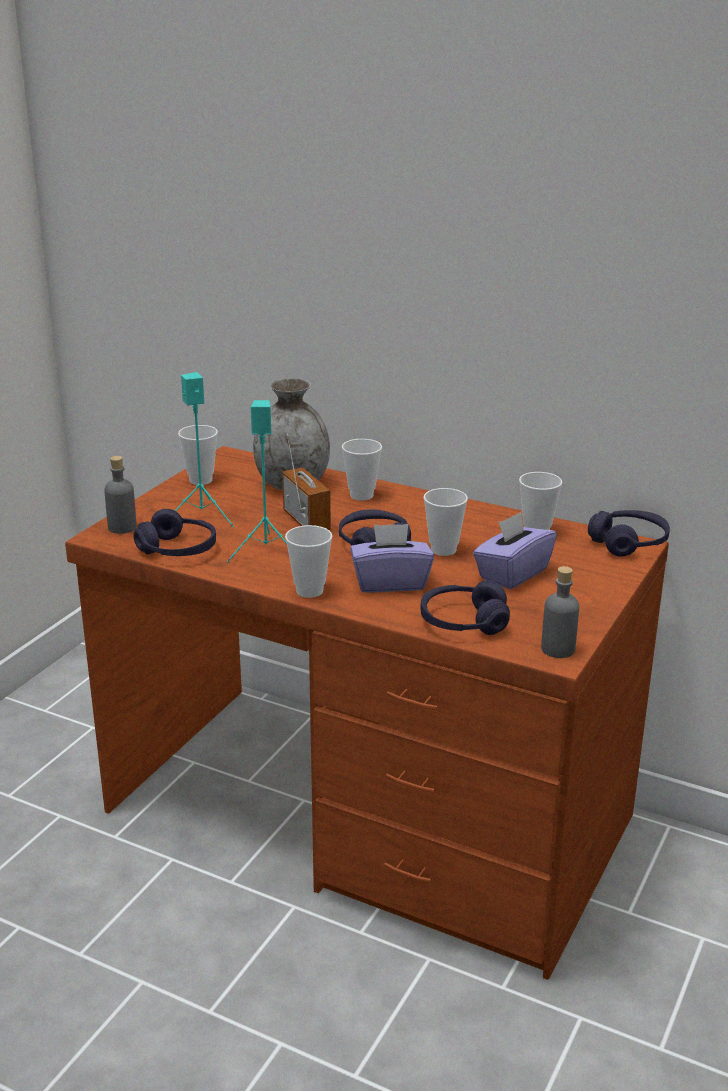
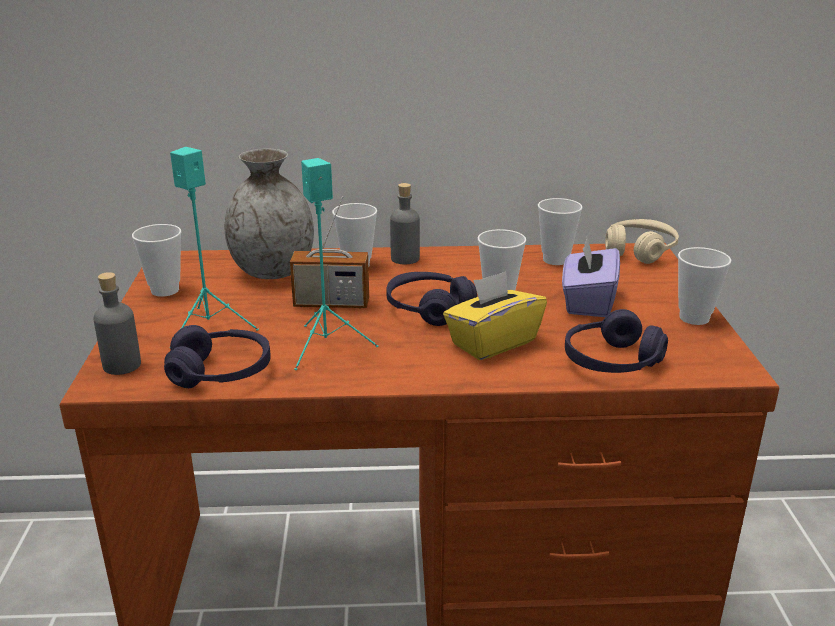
camera: 30 degrees left, 0 degrees up
radio [282,433,331,530] -> radio turned 150 degrees clockwise [290,196,369,308]
cup [285,525,333,598] -> cup moved to [678,247,731,325]
purple tissue box [350,524,434,593] -> yellow tissue box [443,271,547,360]
grey bottle [541,566,579,658] -> grey bottle moved to [390,183,420,264]
purple headphones [588,510,670,557] -> beige headphones [605,219,679,264]

